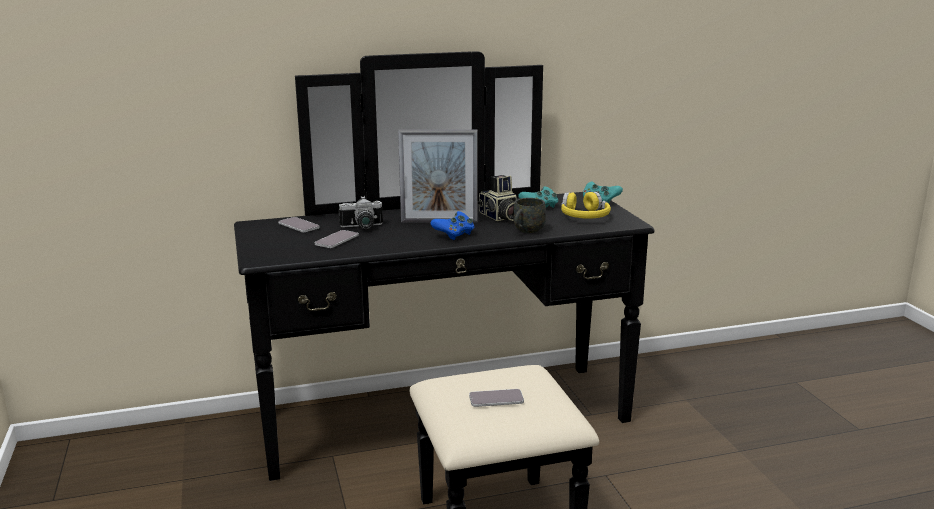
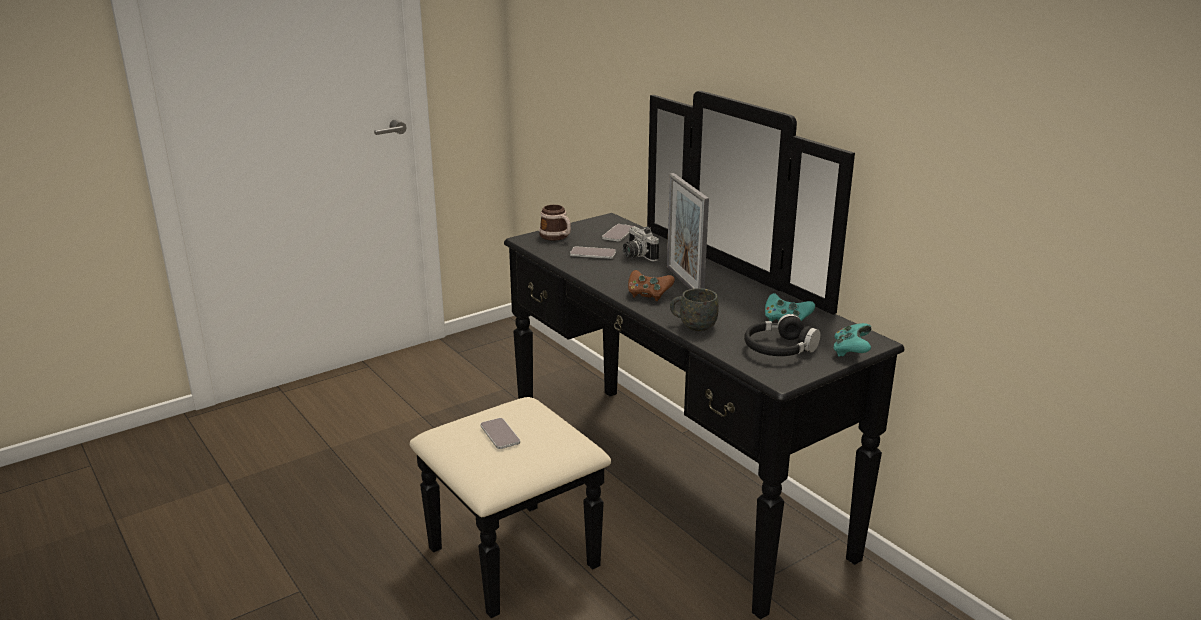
camera: 70 degrees right, 5 degrees up
blue game controller [430,211,474,240] -> brown game controller [628,270,675,301]
camera [478,175,516,221] -> none
yellow headphones [561,192,611,219] -> black headphones [744,314,820,356]
none -> mug [539,205,571,240]

